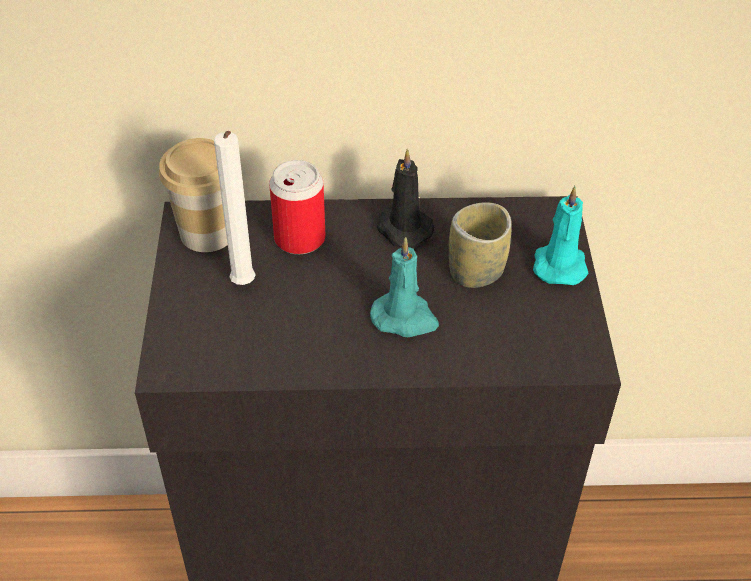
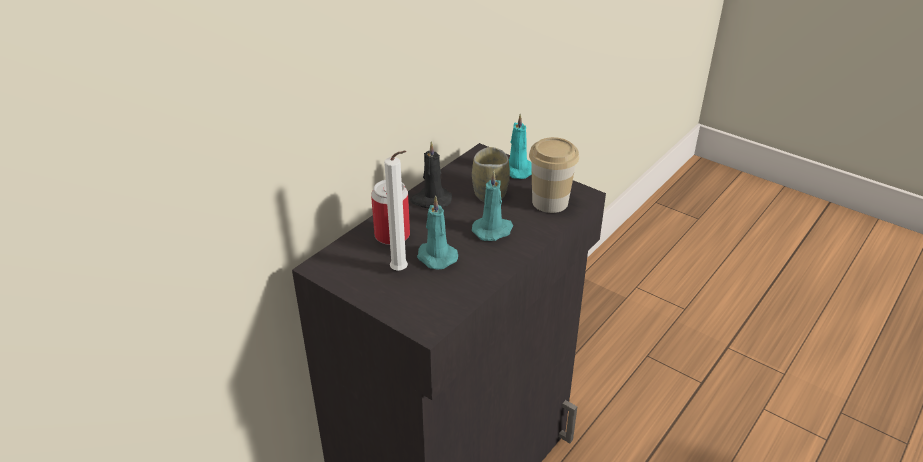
camera: 50 degrees left, 10 degrees down
cup [159,138,228,252] -> cup moved to [529,137,579,213]
none -> turquoise candle [417,196,458,269]

